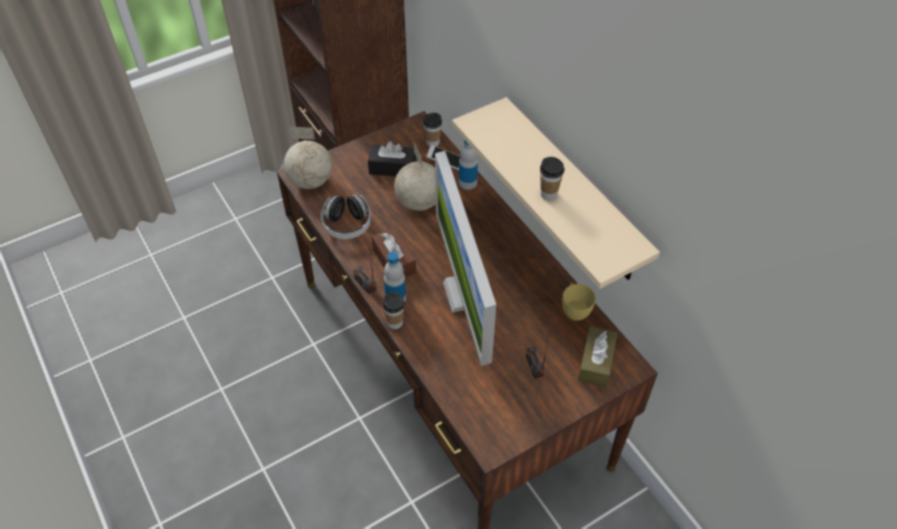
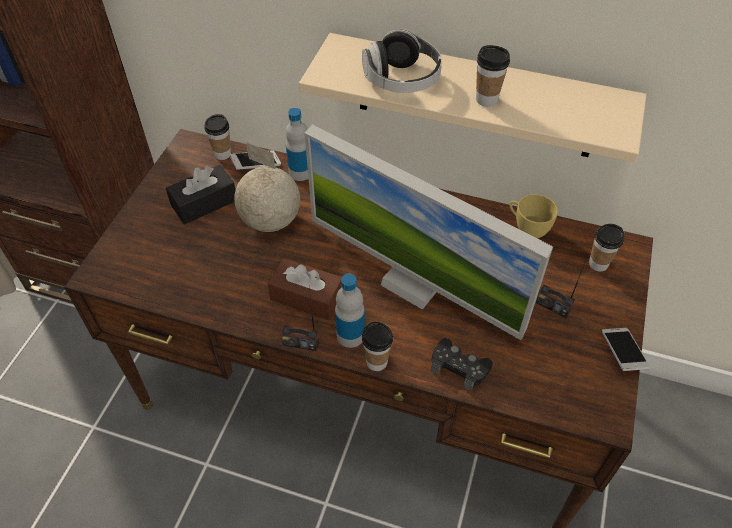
camera: 40 degrees left, 0 degrees up
globe [284,127,332,189] -> none
headphones [321,195,371,239] -> headphones moved to [362,29,442,93]
brown tissue box [578,326,617,388] -> cup [589,224,624,272]
none -> black game controller [431,338,493,391]
none -> phone [602,328,650,371]

